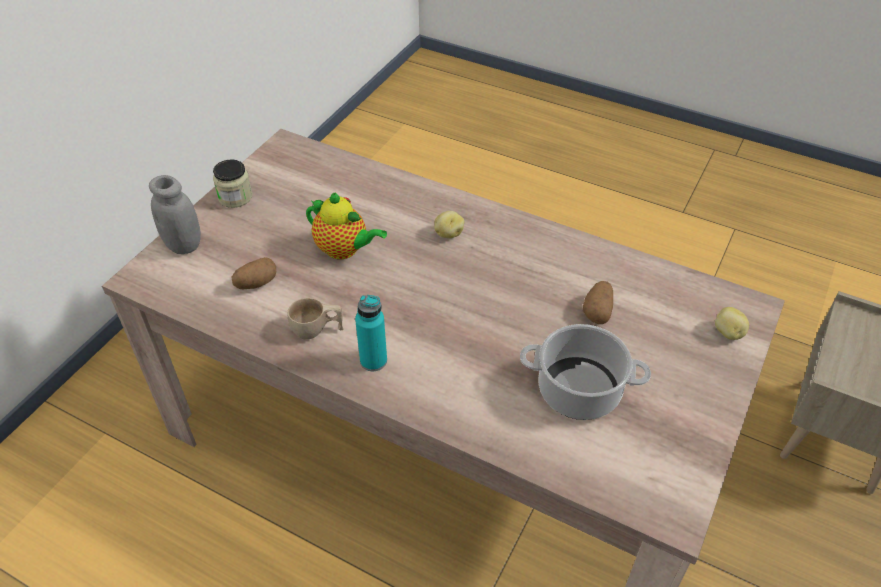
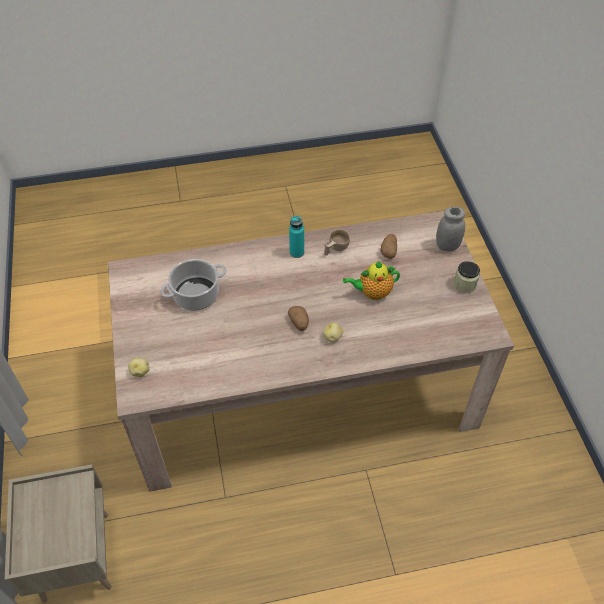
camera: 140 degrees right, 5 degrees up
potato [583,281,613,324] -> potato moved to [288,306,309,331]

